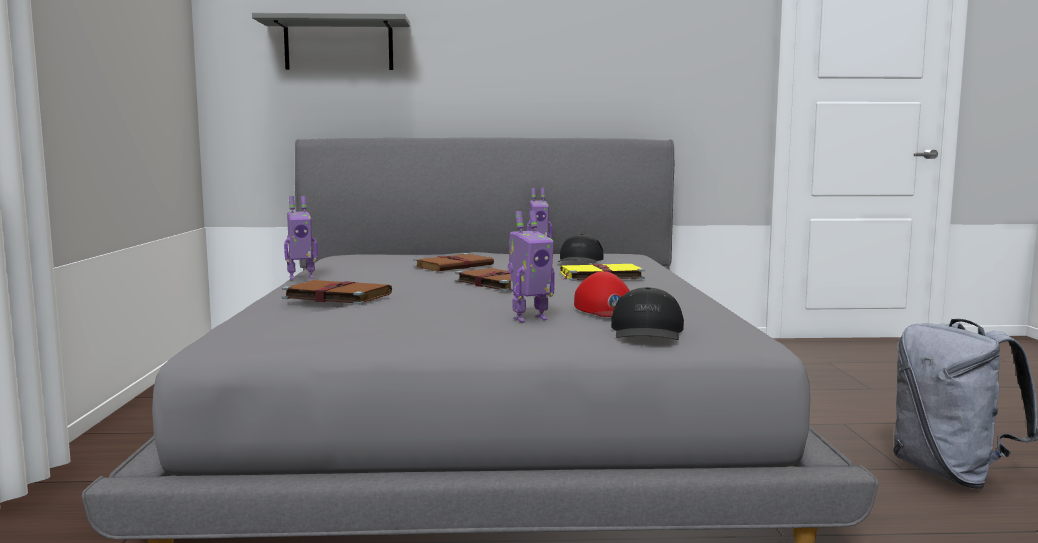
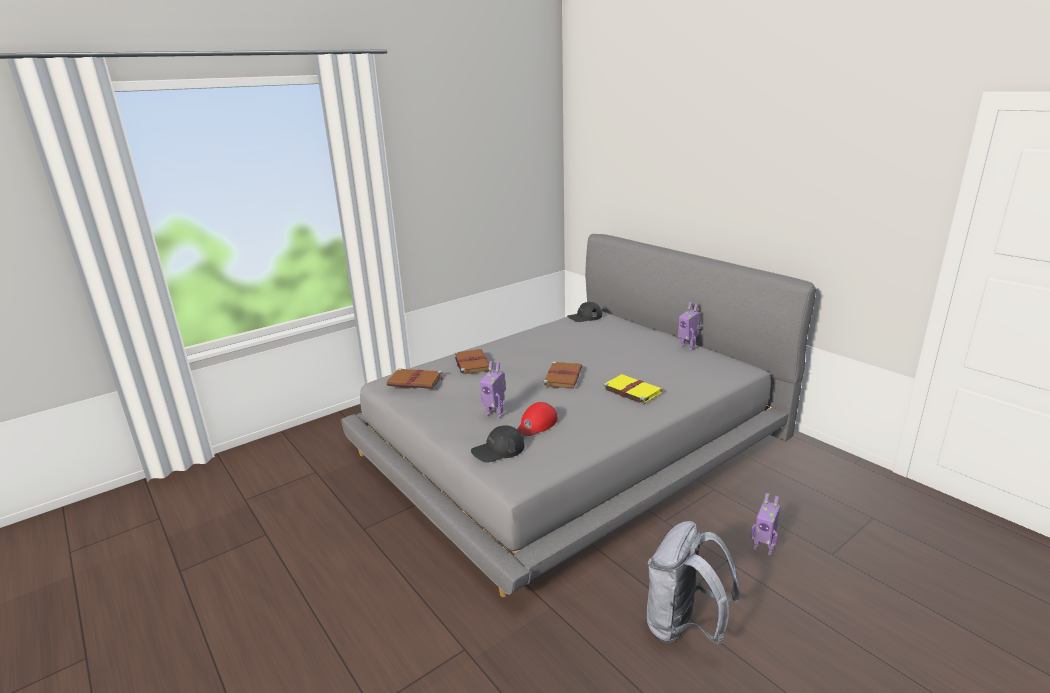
camera: 55 degrees right, 15 degrees up
grey shelf [252,13,410,70] -> none
toy robot [284,196,318,280] -> toy robot moved to [751,493,780,556]
brown book [413,253,494,271] -> brown book moved to [387,368,444,389]
black cap [558,234,604,263] -> black cap moved to [567,302,602,322]

